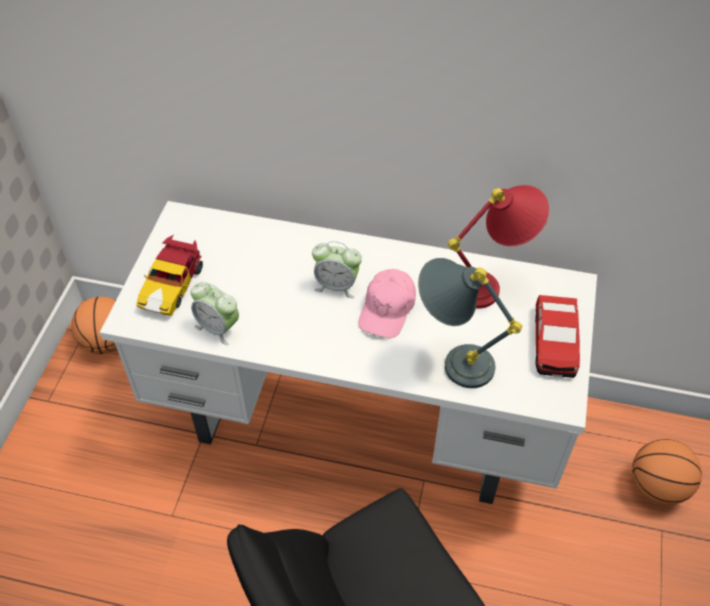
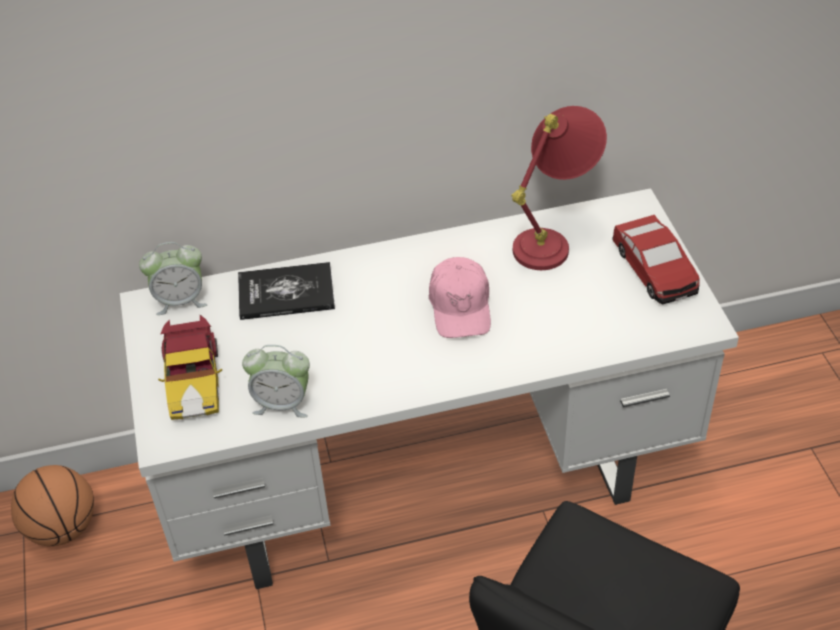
camera: 25 degrees left, 5 degrees down
alarm clock [312,241,362,298] -> alarm clock moved to [139,242,207,315]
grey table lamp [418,258,522,388] -> none
basketball [632,439,702,505] -> none
none -> book [238,262,335,320]

